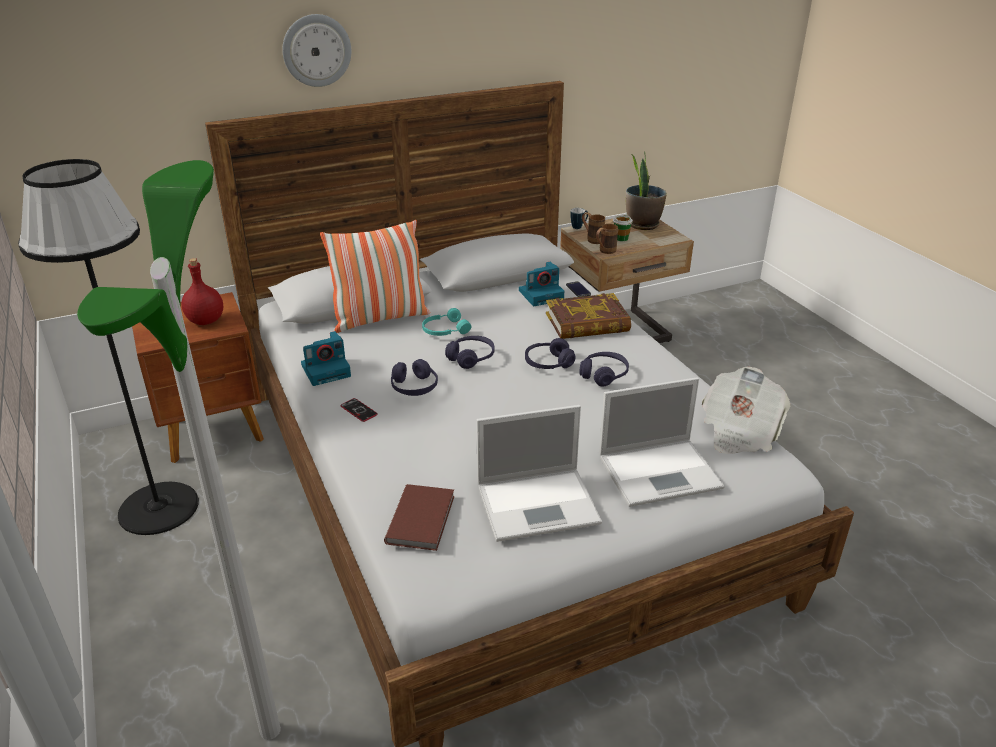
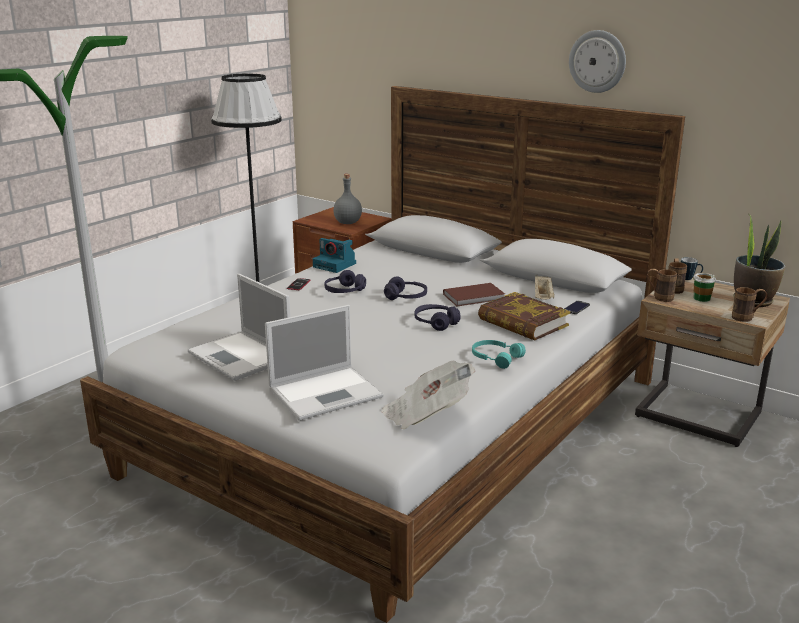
camera: 60 degrees right, 10 degrees down
red bottle [181,258,223,325] -> grey bottle [333,174,362,224]
wall clock [282,14,351,87] -> wall clock moved to [569,30,626,93]
pillow [320,220,430,333] -> none
brown book [384,484,454,551] -> brown book moved to [443,283,505,306]
turquoise headphones [422,308,471,336] -> turquoise headphones moved to [472,340,526,369]
camera [519,262,564,306] -> beige tray [535,275,555,299]
purple headphones [579,352,629,387] -> none
laptop [599,377,725,507] -> laptop turned 75 degrees counterclockwise [265,305,384,420]
none -> brown mug [732,287,768,322]

